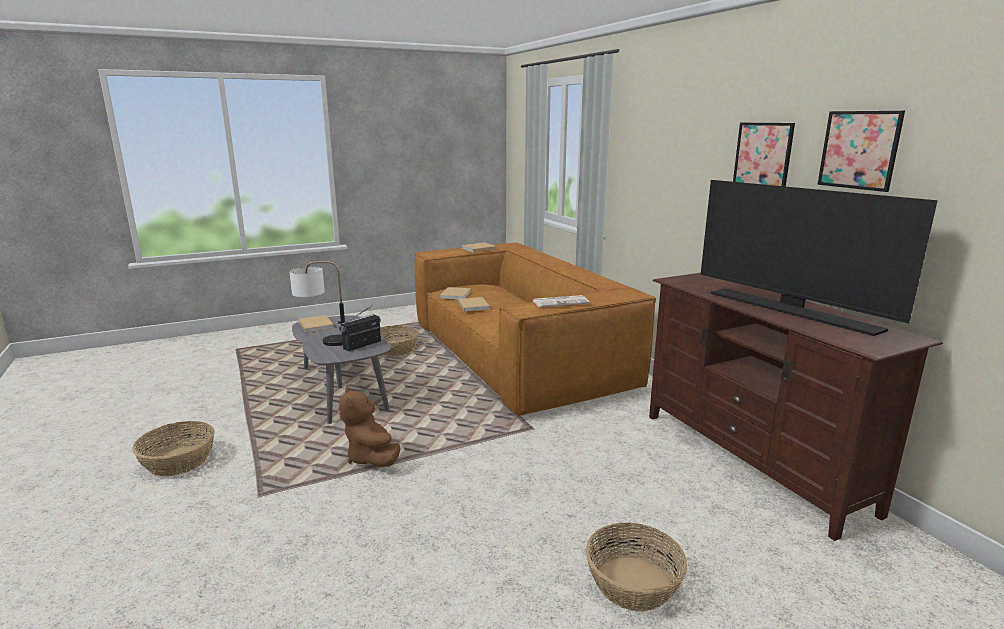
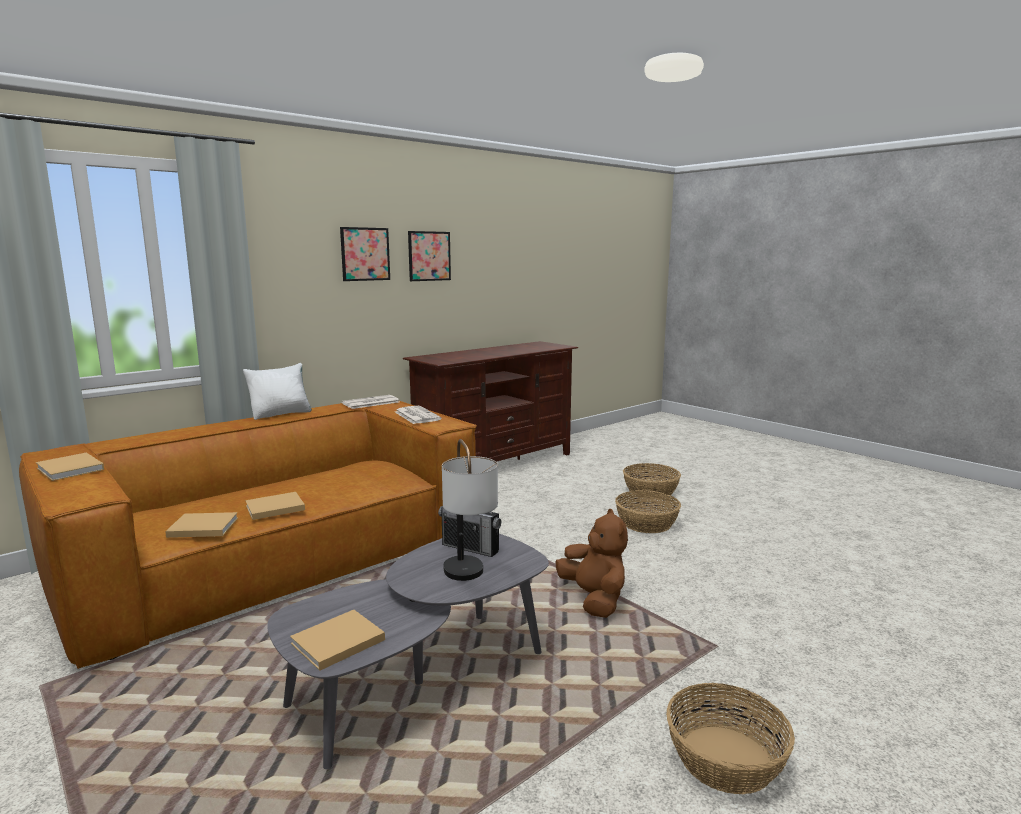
camera: 105 degrees left, 5 degrees down
brown plush toy [339,387,400,467] -> brown plush toy turned 75 degrees counterclockwise [555,509,628,618]
basket [380,325,419,356] -> basket moved to [615,490,681,533]
television [701,180,937,336] -> none
picture [817,111,905,192] -> picture moved to [340,227,390,281]
none -> white pillow [243,363,312,420]
none -> newspaper [342,395,399,409]

